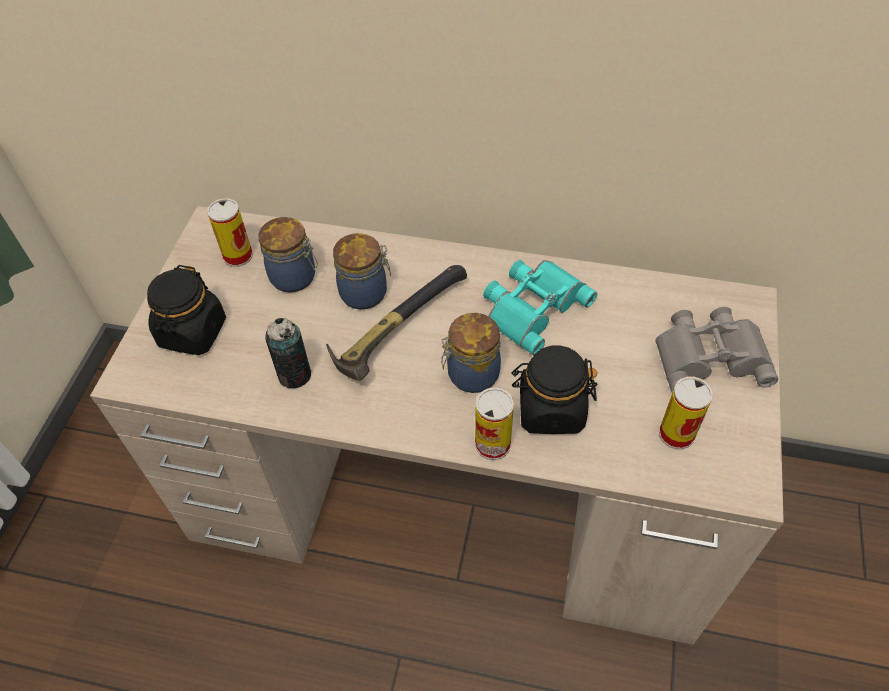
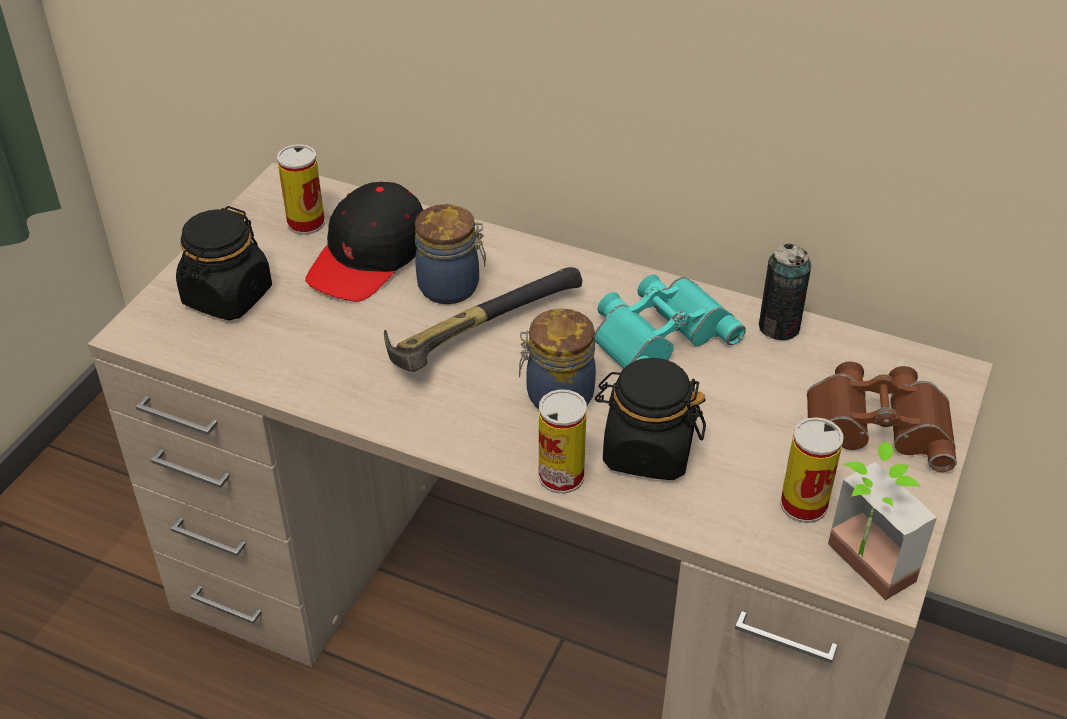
camera: 10 degrees right, 10 degrees down
jar [259,217,318,293] -> black cap [305,182,423,302]
can [265,318,311,388] -> can moved to [759,243,811,340]
grey binoculars [655,307,778,393] -> brown binoculars [807,361,957,472]
none -> potted plant [828,441,937,600]

